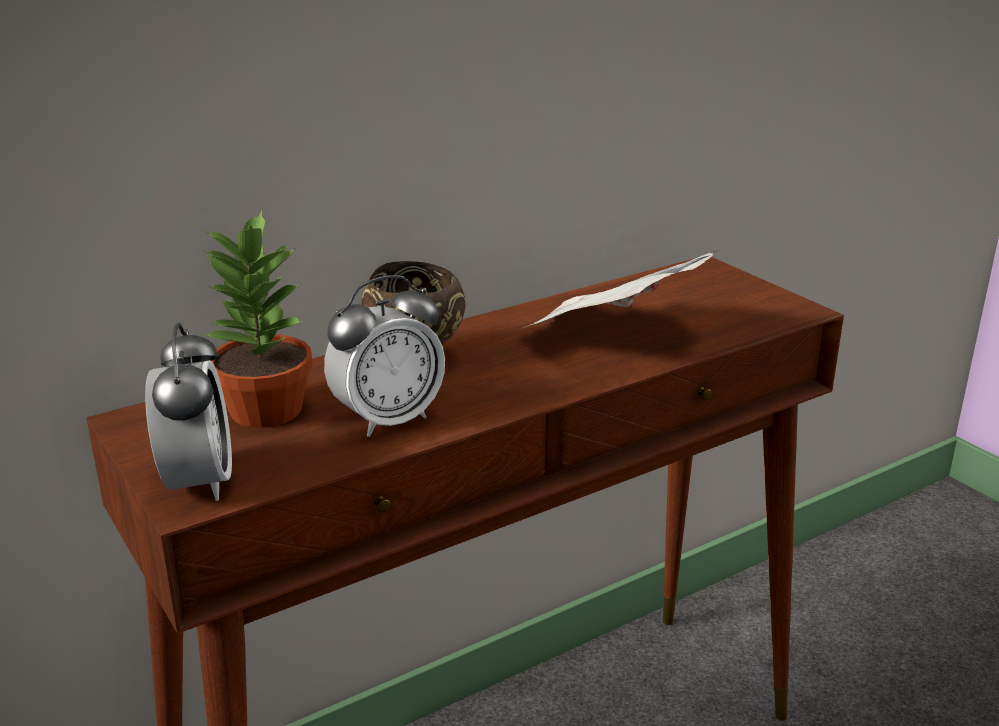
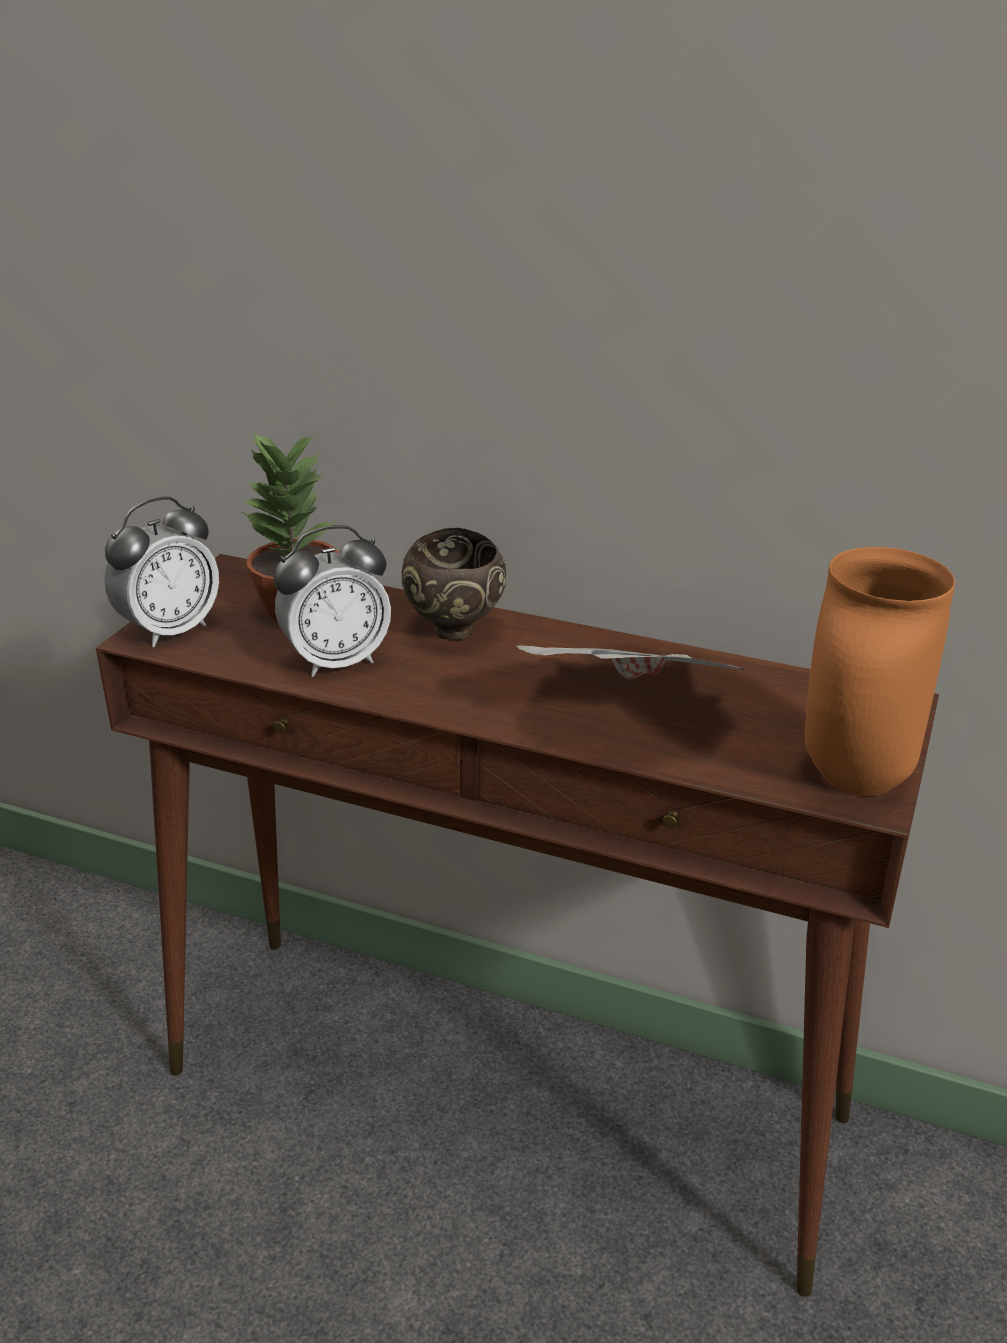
camera: 55 degrees right, 5 degrees up
alarm clock [324,275,445,437] -> alarm clock turned 45 degrees counterclockwise [274,525,391,677]
none -> orange vase [804,547,955,796]

